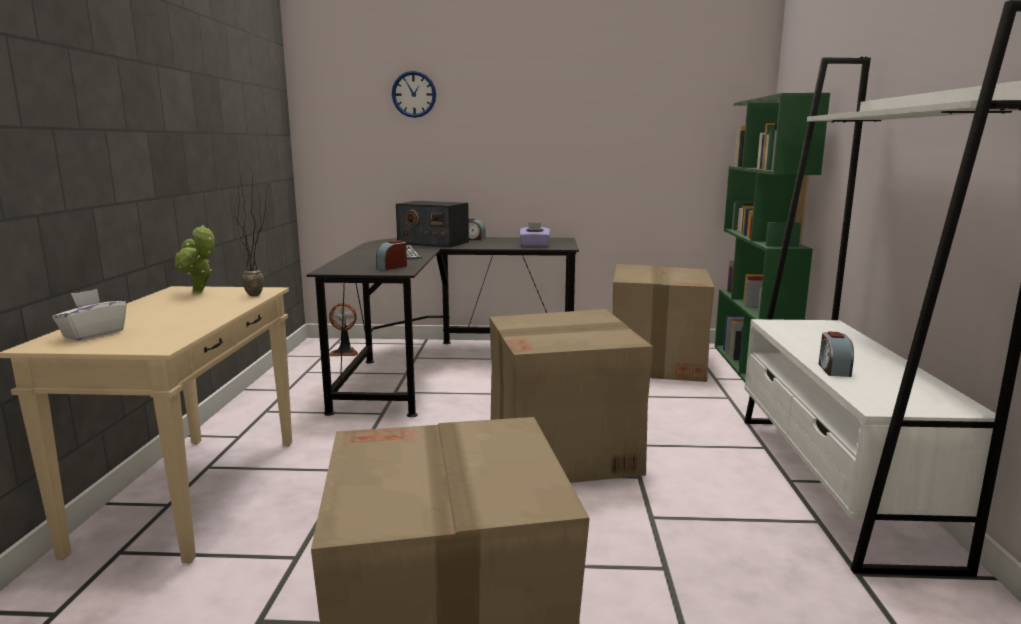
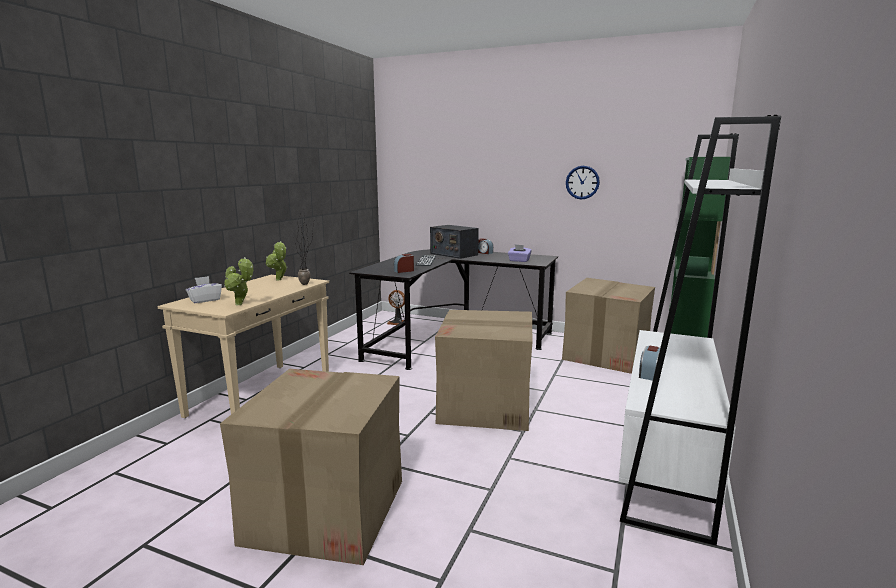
camera: 20 degrees right, 0 degrees up
wall clock [392,71,436,118] -> wall clock moved to [566,166,600,200]
none -> potted plant [224,257,253,305]

